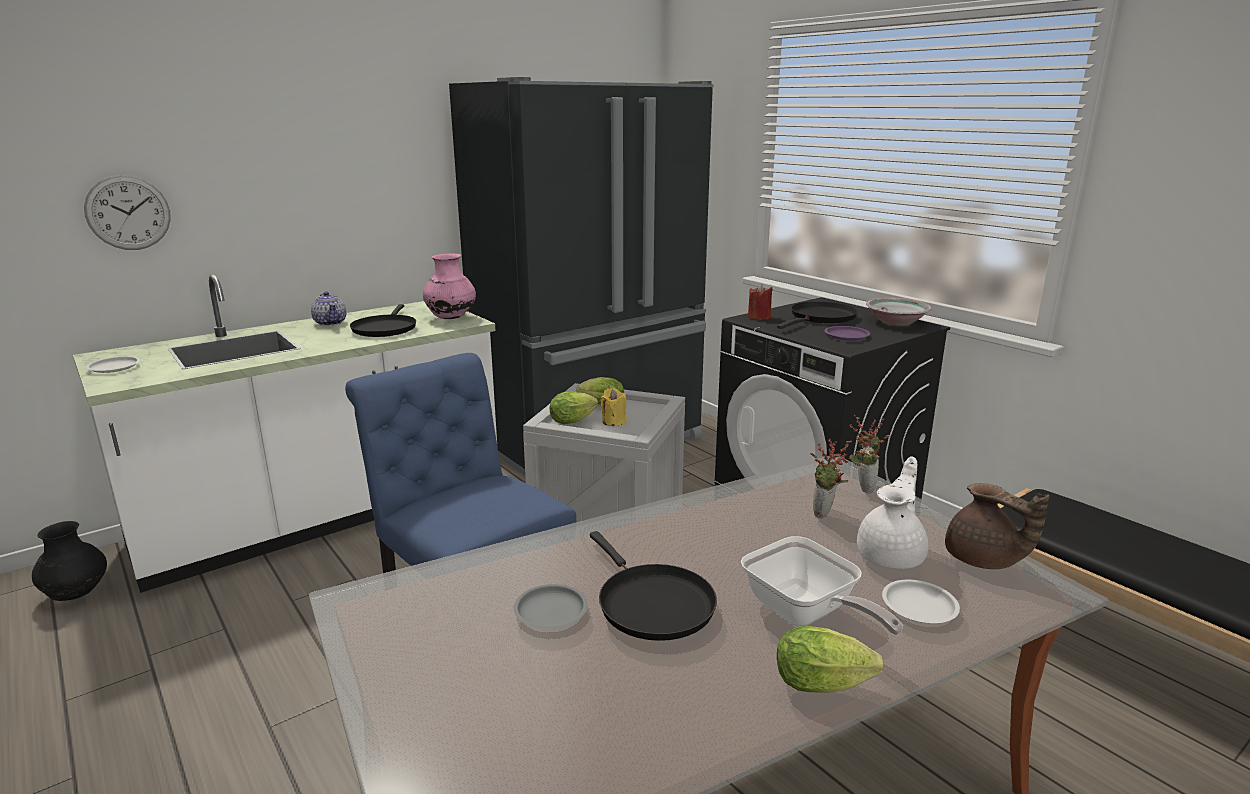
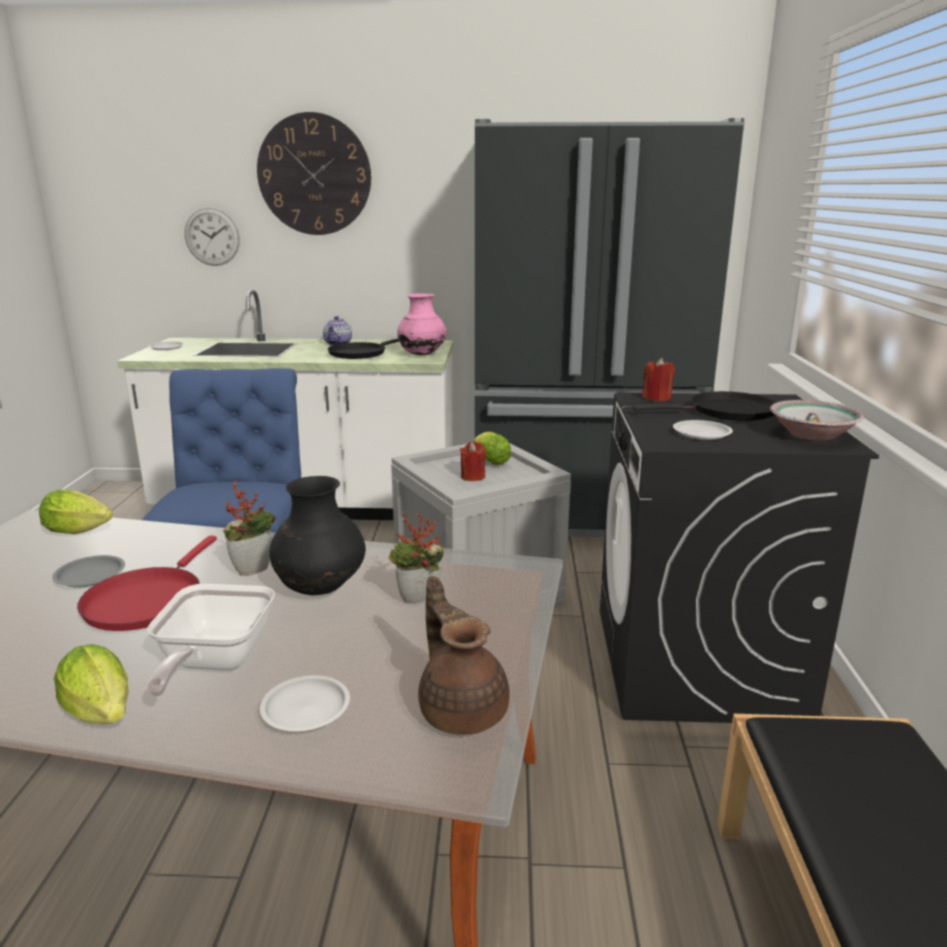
camera: 40 degrees right, 0 degrees up
black vase [32,521,107,601] -> black vase moved to [269,476,366,595]
lettuce [550,392,598,424] -> lettuce moved to [39,489,113,534]
black frying pan [590,531,717,641] -> red frying pan [77,535,217,631]
yellow candle [601,388,627,426] -> red candle [460,441,486,481]
purple plate [825,326,870,340] -> white plate [673,420,733,440]
potted plant [849,415,890,494] -> potted plant moved to [223,481,276,576]
white teapot [857,456,928,569] -> none
brown teapot [945,483,1050,569] -> brown teapot turned 150 degrees clockwise [418,576,510,735]
none -> wall clock [257,112,371,235]

